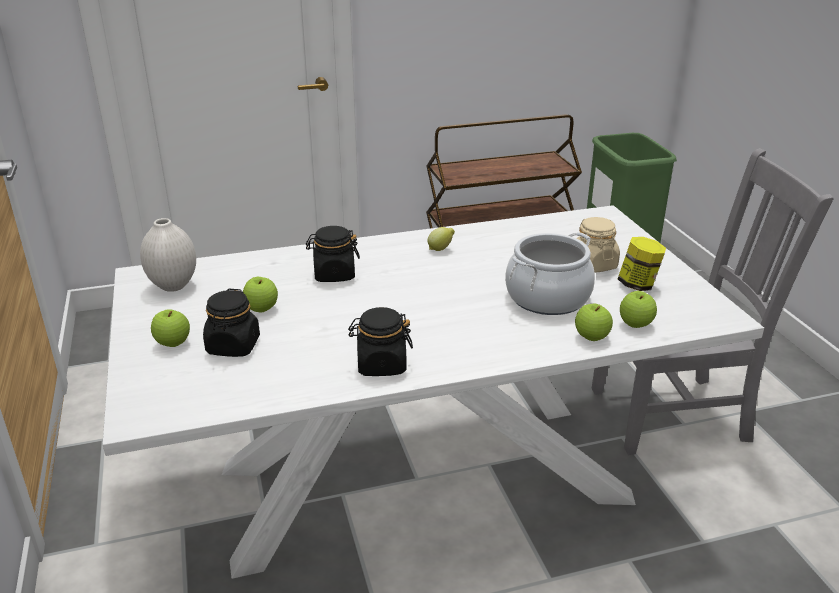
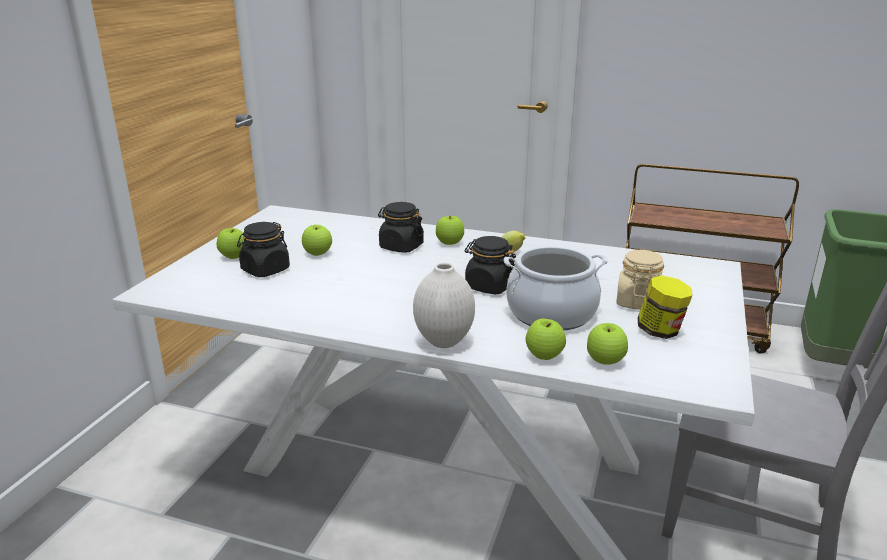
camera: 35 degrees right, 5 degrees down
white vase [140,218,196,292] -> white vase moved to [413,262,475,348]
black jar [348,307,413,376] -> black jar moved to [465,236,516,295]
none -> apple [436,216,464,245]

